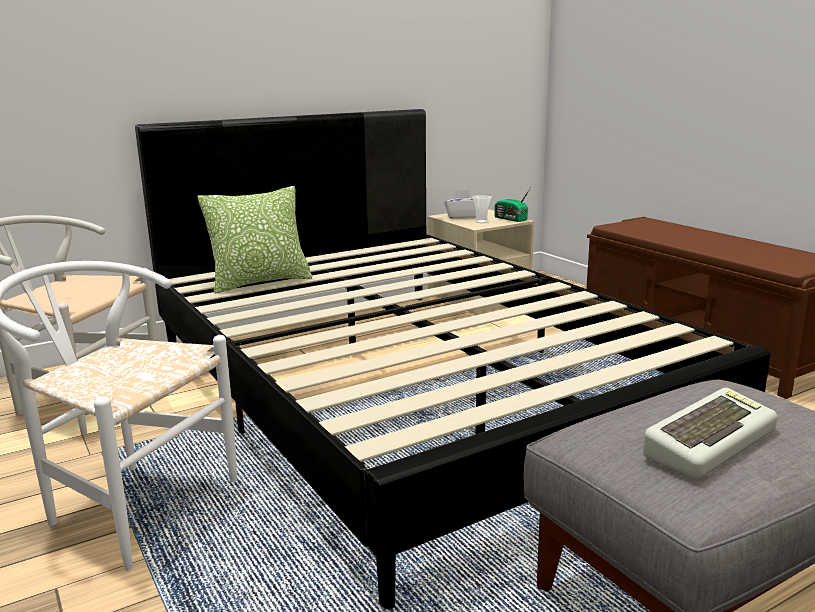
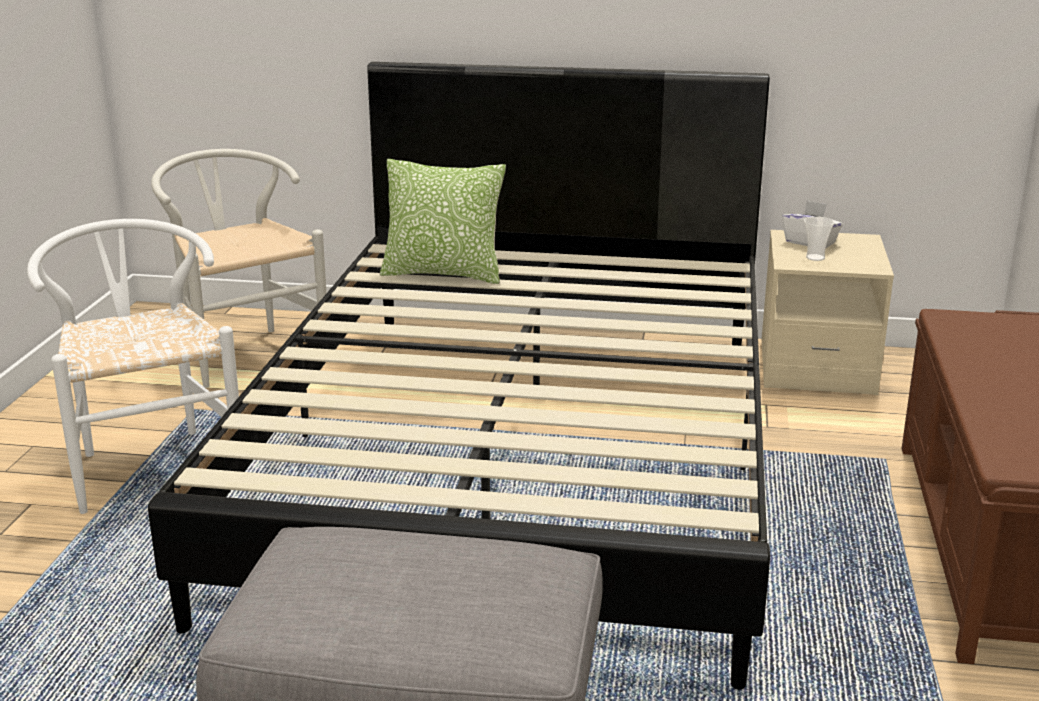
camera: 40 degrees right, 5 degrees up
radio [494,189,530,222] -> none
keyboard [643,388,778,479] -> none

